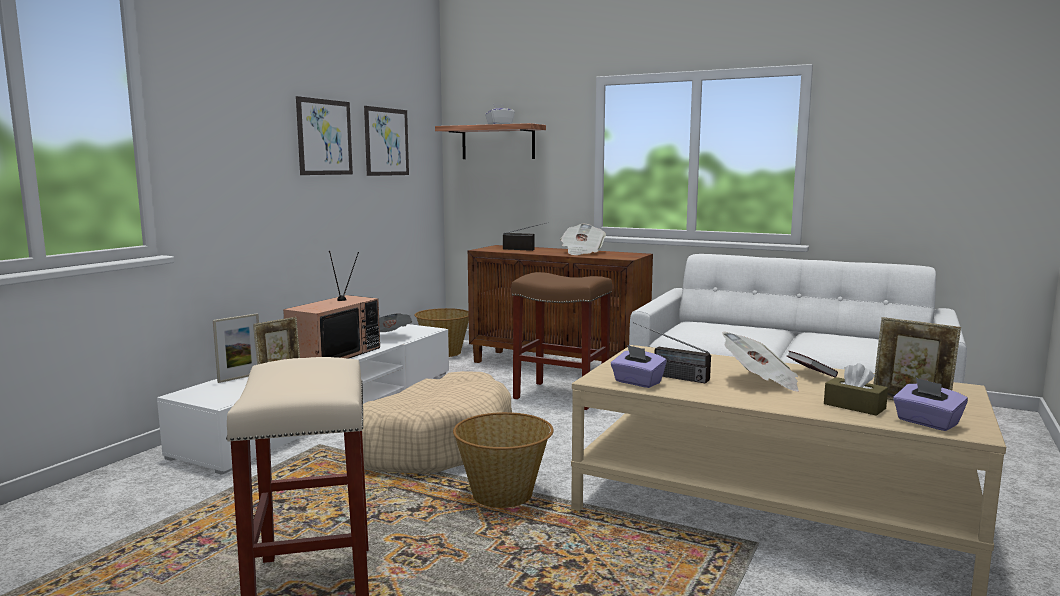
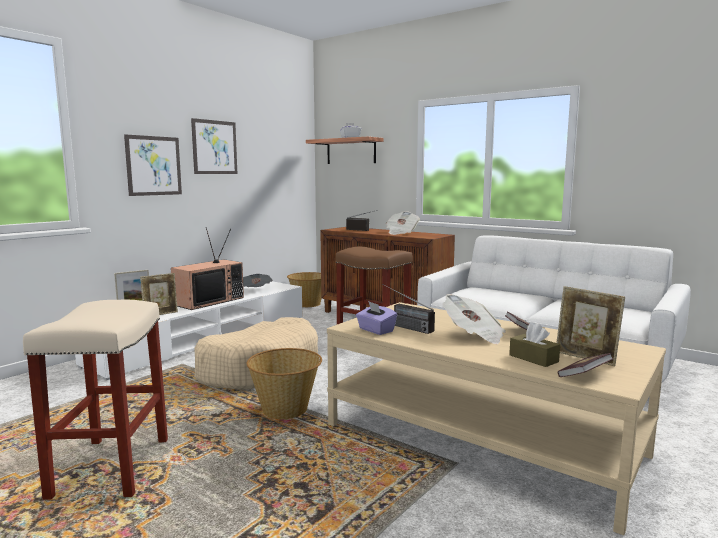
camera: 10 degrees right, 0 degrees up
picture [364,106,409,176] -> picture moved to [124,134,182,196]
purple tissue box [893,378,968,431] -> book [558,353,613,377]

